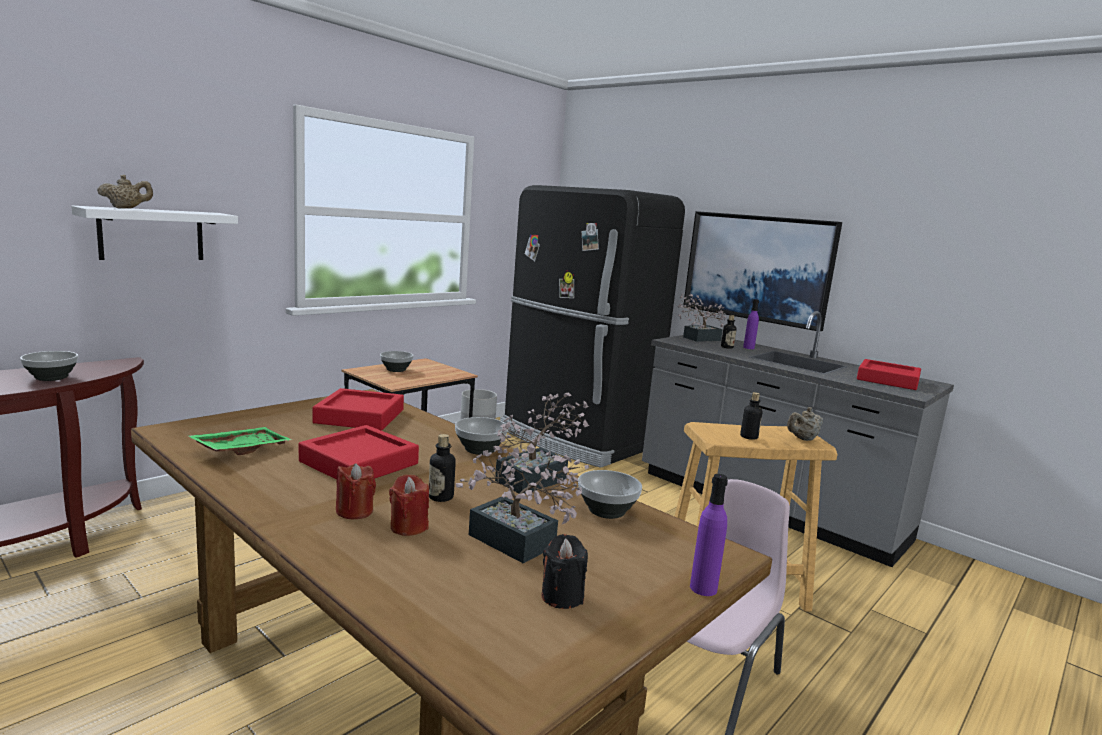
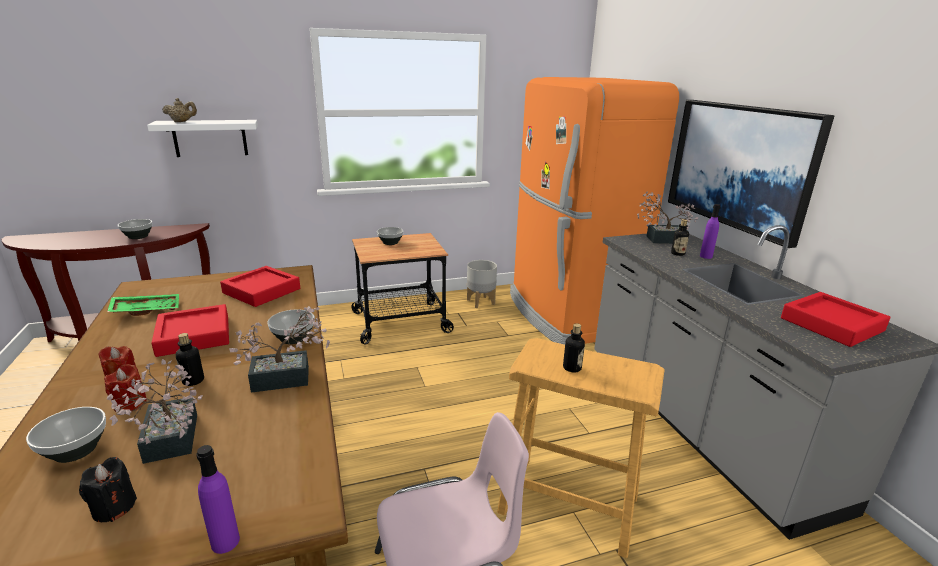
camera: 30 degrees right, 10 degrees up
black fridge [500,185,685,468] -> orange fridge [510,77,679,345]
bowl [578,470,642,519] -> bowl moved to [26,407,106,463]
beige teapot [787,407,823,441] -> none

